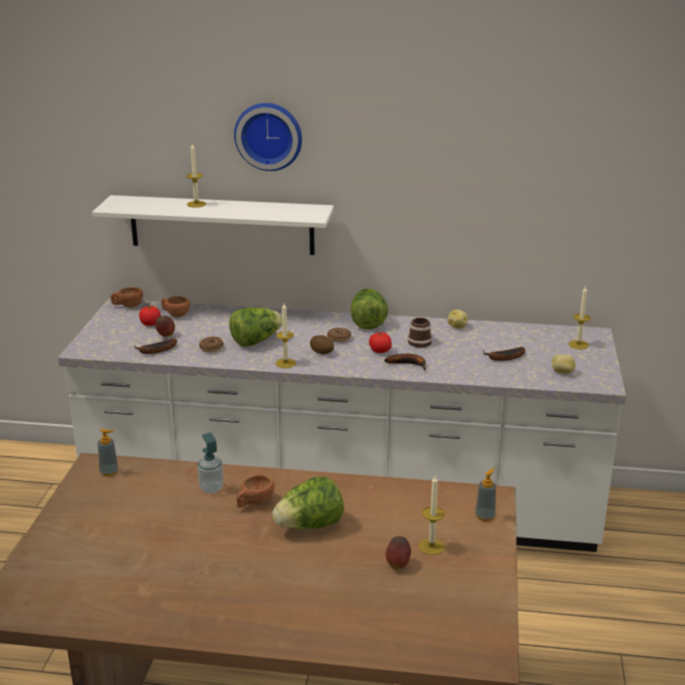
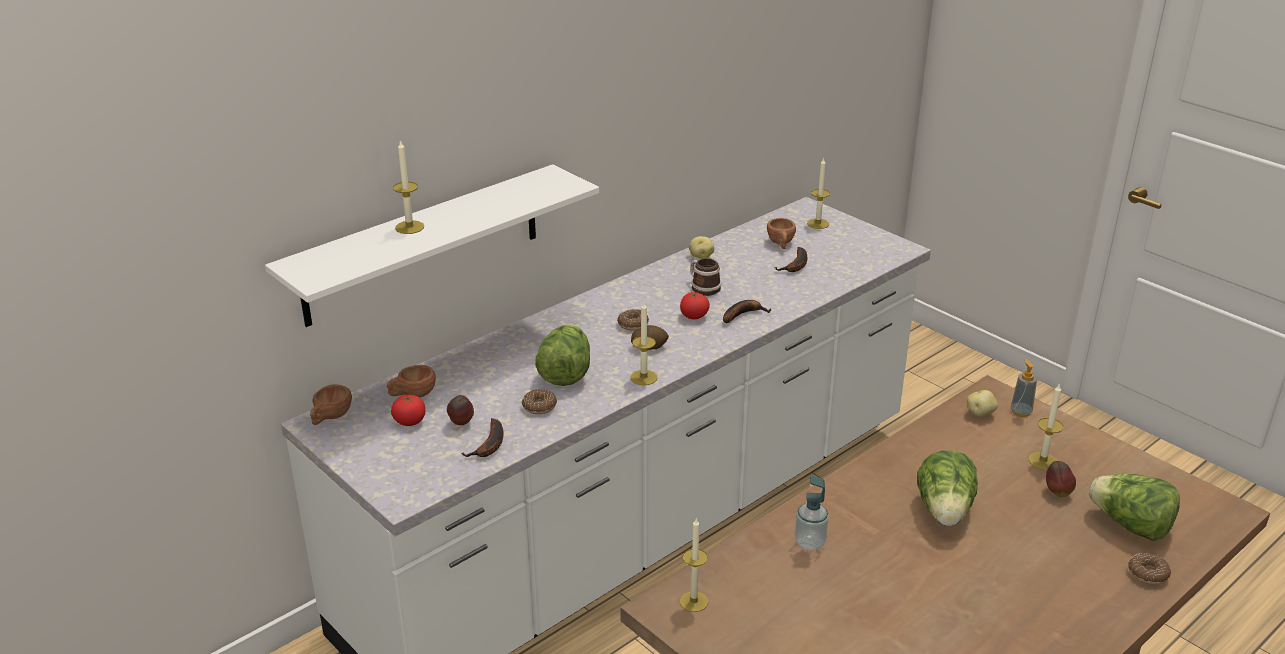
camera: 50 degrees left, 5 degrees up
soap dispenser [97,429,119,476] -> candle [679,518,708,612]
wall clock [234,103,302,171] -> none
brown cup [236,475,274,508] -> brown cup moved to [767,218,796,249]
lettuce [351,289,388,329] -> lettuce moved to [1089,474,1180,541]
potato [552,354,576,374] -> potato moved to [967,390,998,417]
none -> donut [1128,553,1171,585]

